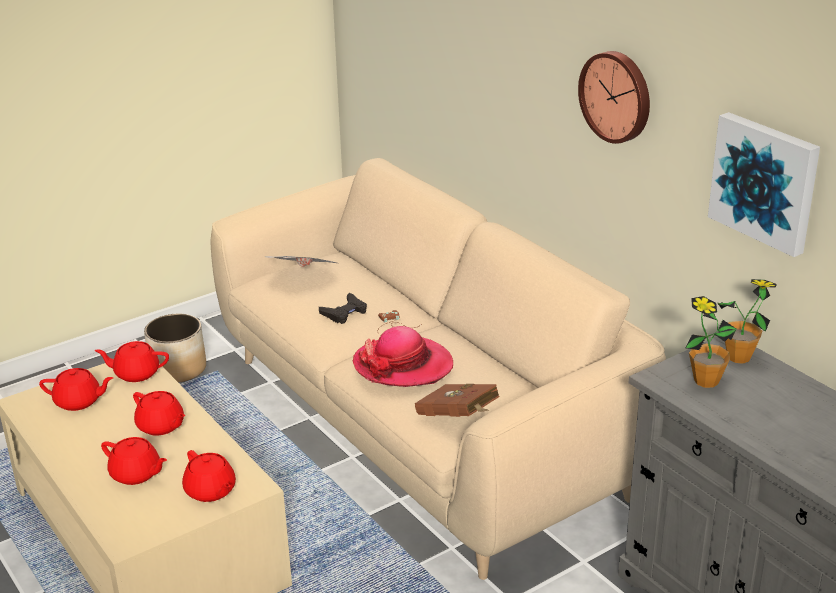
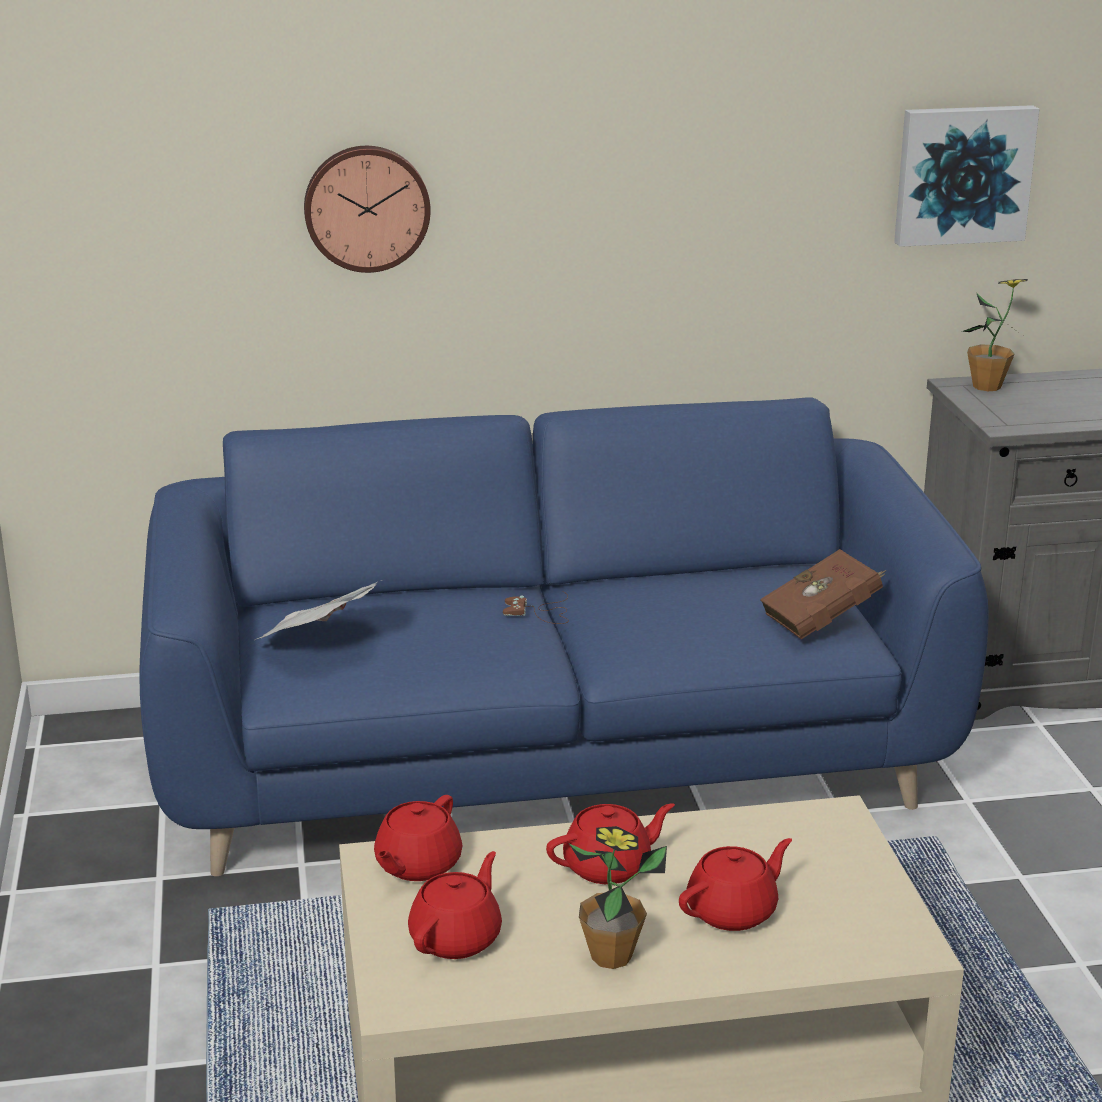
camera: 65 degrees left, 5 degrees down
planter [144,314,206,383] -> none
red teapot [182,450,236,502] -> none
beige sofa [211,158,666,580] -> blue sofa [139,397,989,876]
black game controller [319,293,367,324] -> none
hat [353,326,453,387] -> none
wall clock [578,51,650,144] -> wall clock moved to [304,146,431,273]
potted plant [686,296,736,388] -> potted plant moved to [568,826,667,969]

